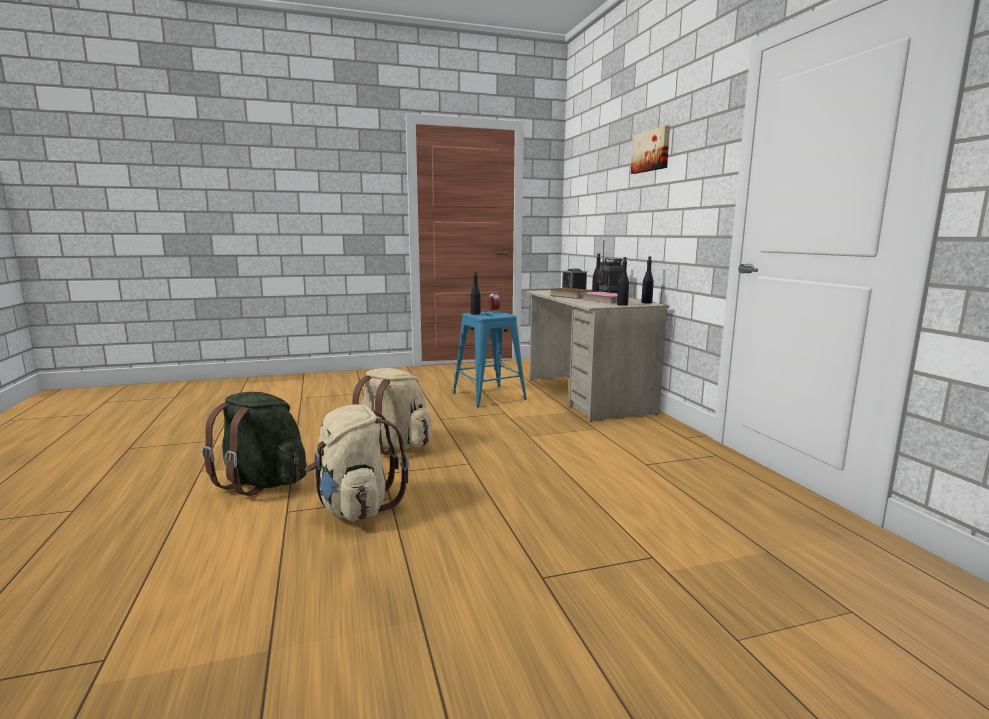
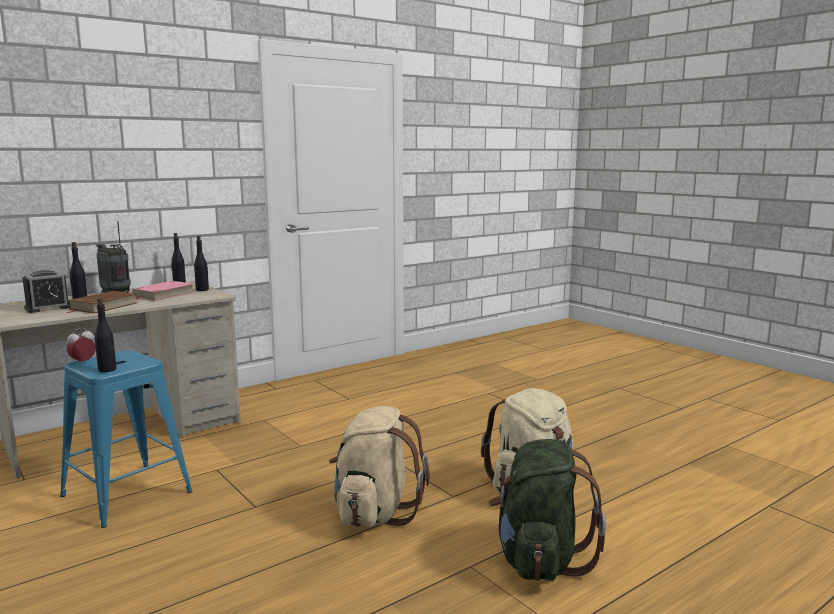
camera: 110 degrees left, 0 degrees up
picture [631,125,670,174] -> none

